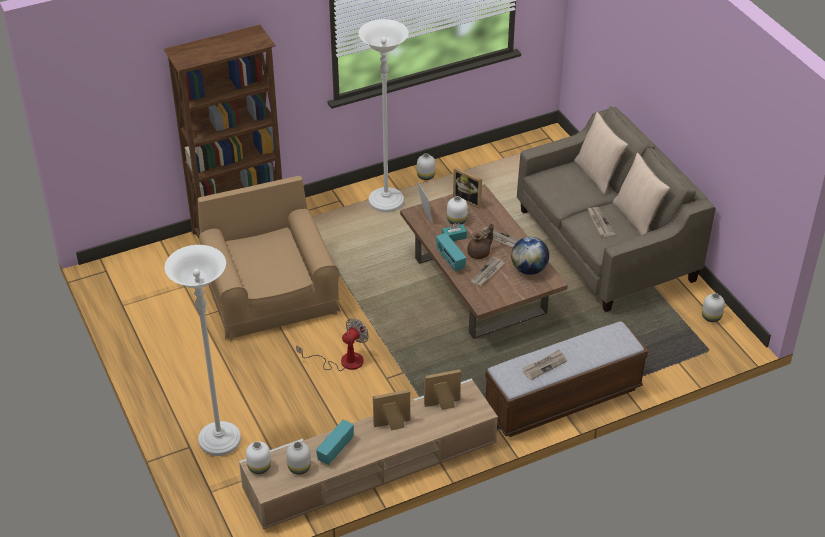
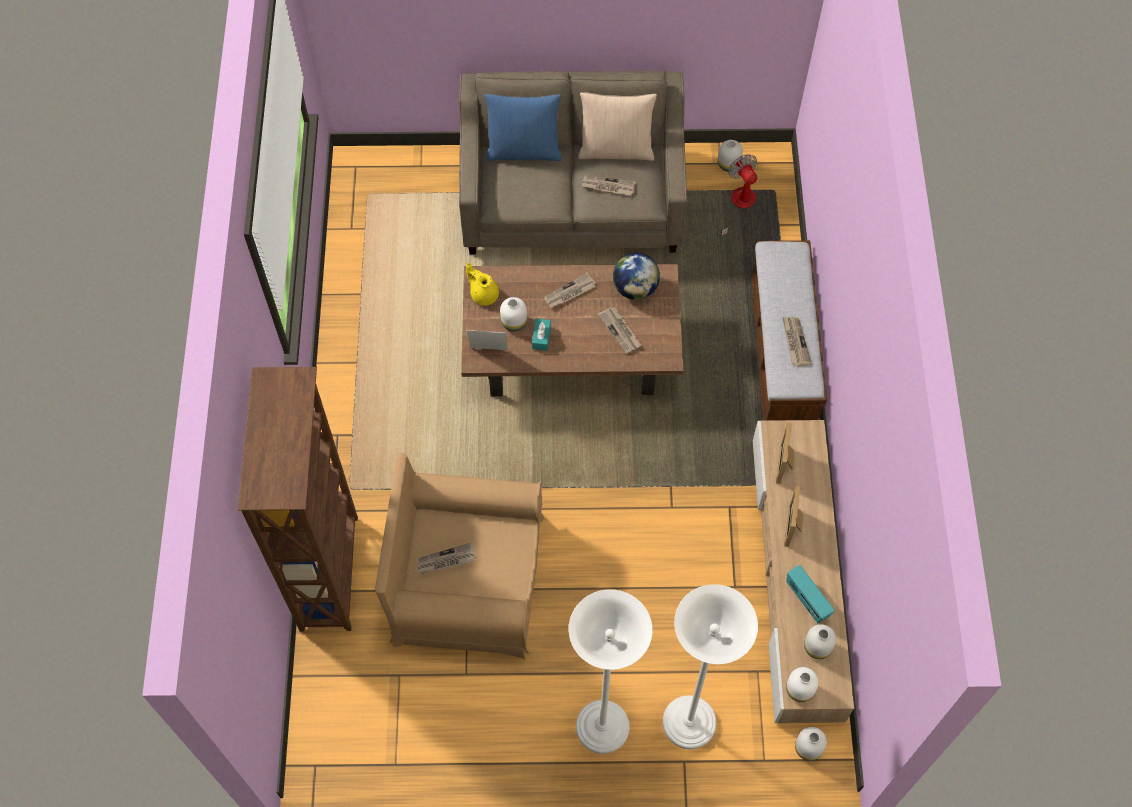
camera: 65 degrees left, 20 degrees up
fan [296,318,369,371] -> fan moved to [719,154,758,237]
white floor lamp [358,19,409,212] -> white floor lamp moved to [569,589,652,754]
white vase [417,153,436,180] -> white vase moved to [795,727,827,761]
radio [436,233,466,272] -> none
picture frame [453,167,482,209] -> yellow teapot [466,263,499,306]
brown teapot [467,224,493,259] -> none
beige pillow [574,112,628,195] -> blue pillow [484,94,562,161]
none -> newspaper [417,542,477,574]

